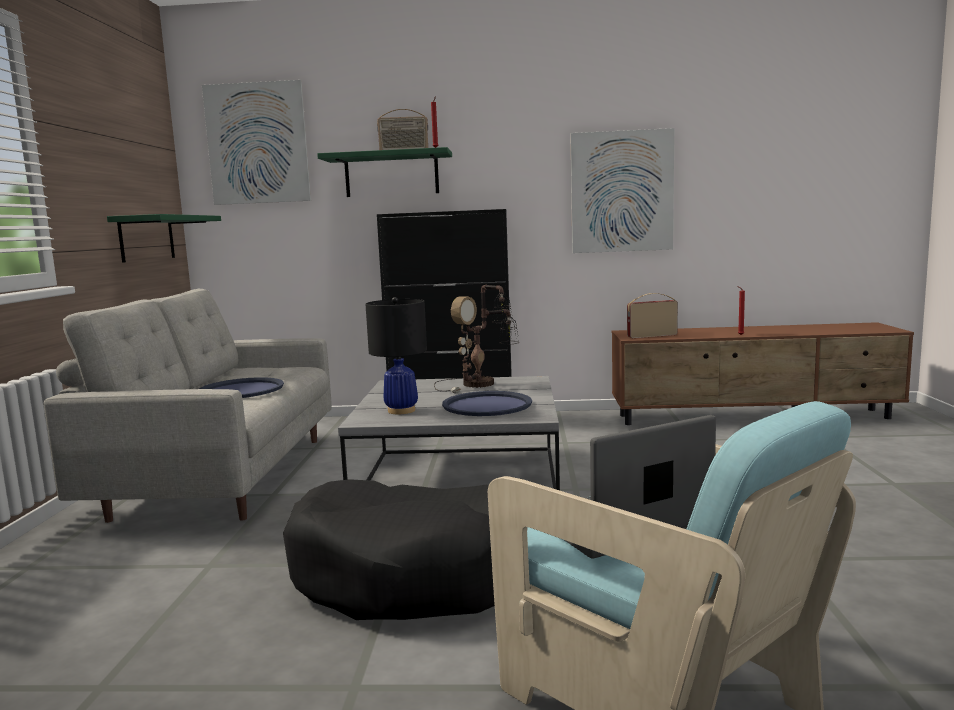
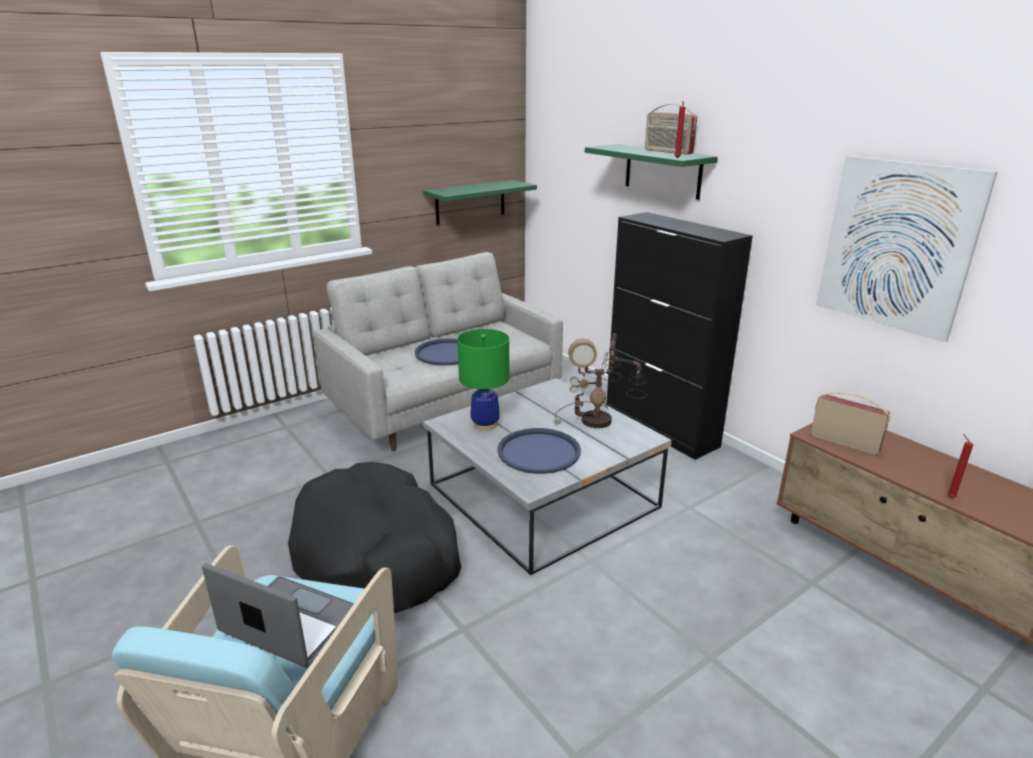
camera: 50 degrees right, 15 degrees up
picture [202,80,311,205] -> none
black table lamp [365,297,427,414] -> green table lamp [457,329,509,431]

